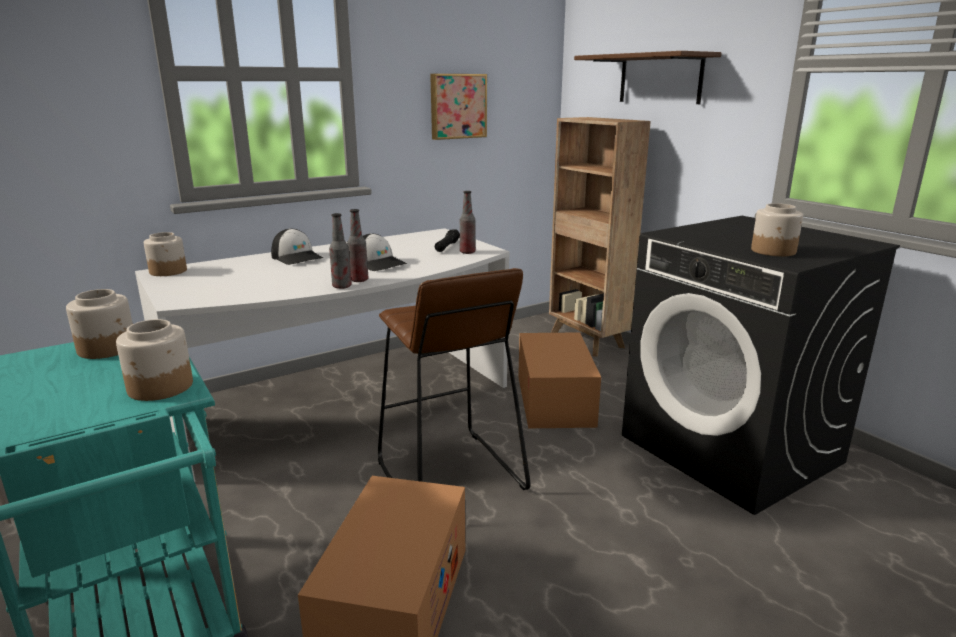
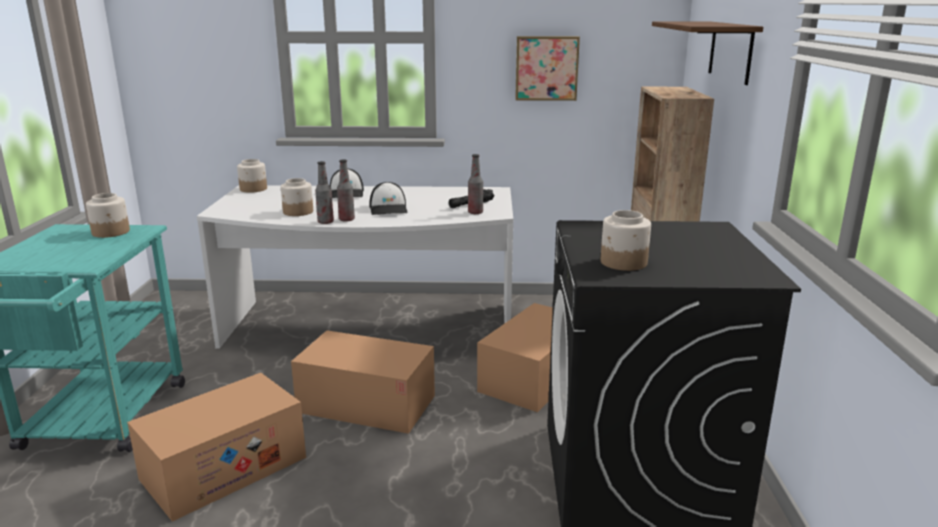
camera: 35 degrees right, 0 degrees up
jar [116,319,193,401] -> jar moved to [281,178,313,216]
brown stool [378,268,531,490] -> cardboard box [291,330,435,434]

